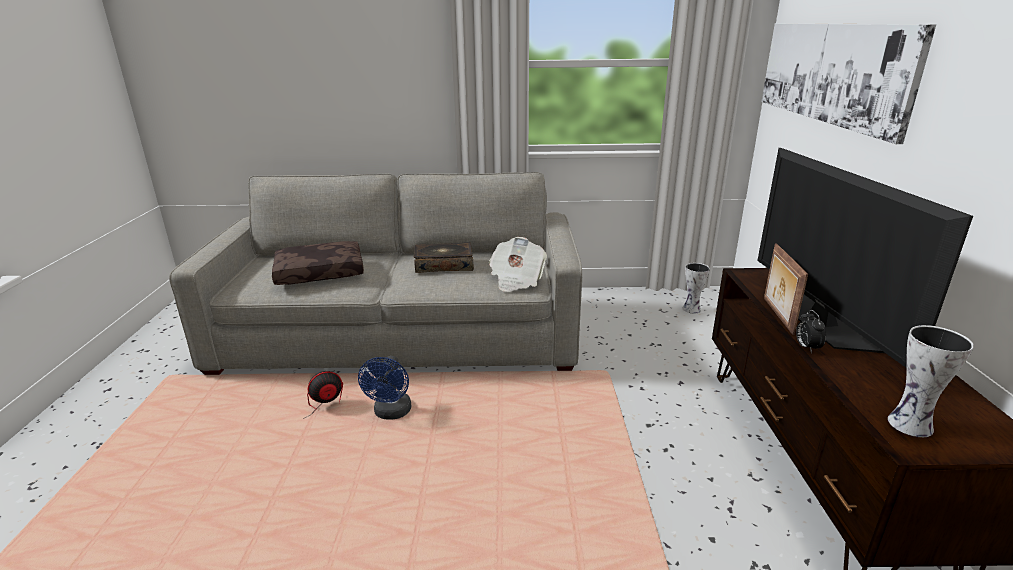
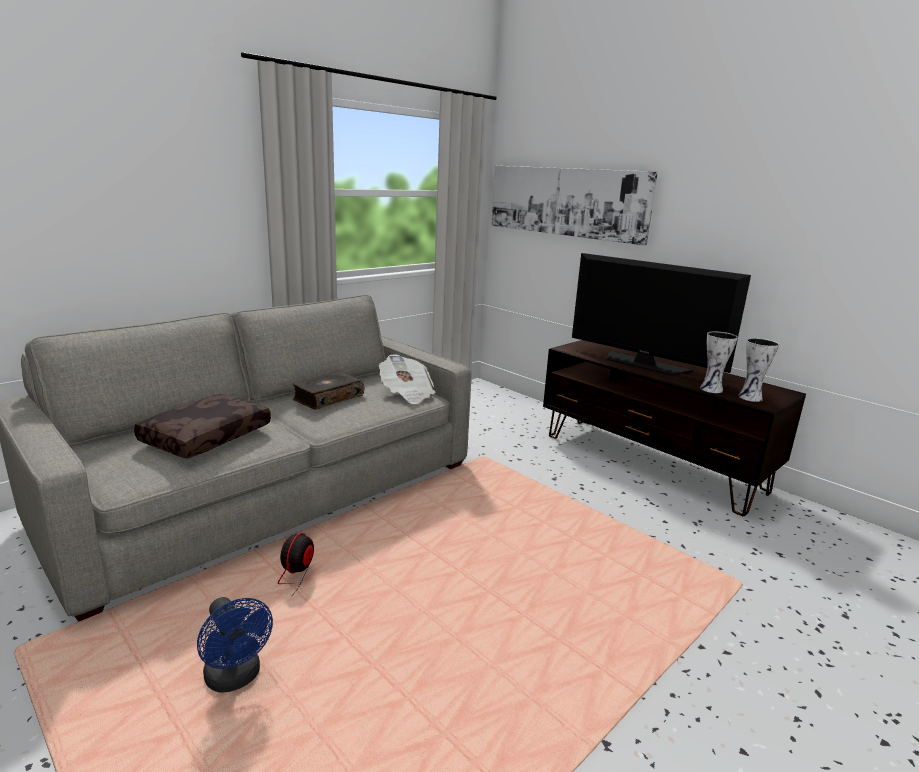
camera: 45 degrees left, 5 degrees down
blue fan [358,356,411,420] -> blue fan moved to [197,597,273,692]
vase [682,263,710,314] -> vase moved to [700,331,738,393]
picture frame [764,243,808,335] -> none
alarm clock [796,310,826,353] -> none

